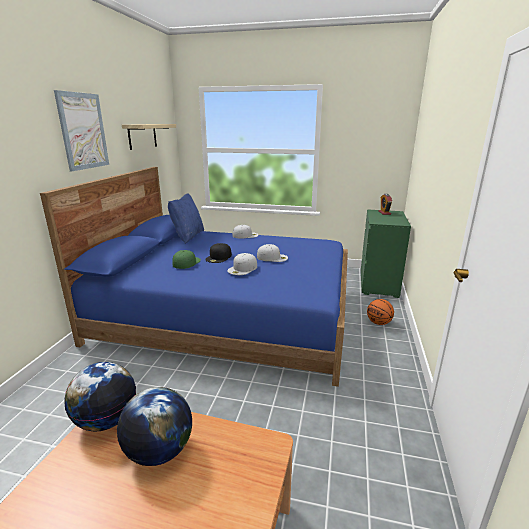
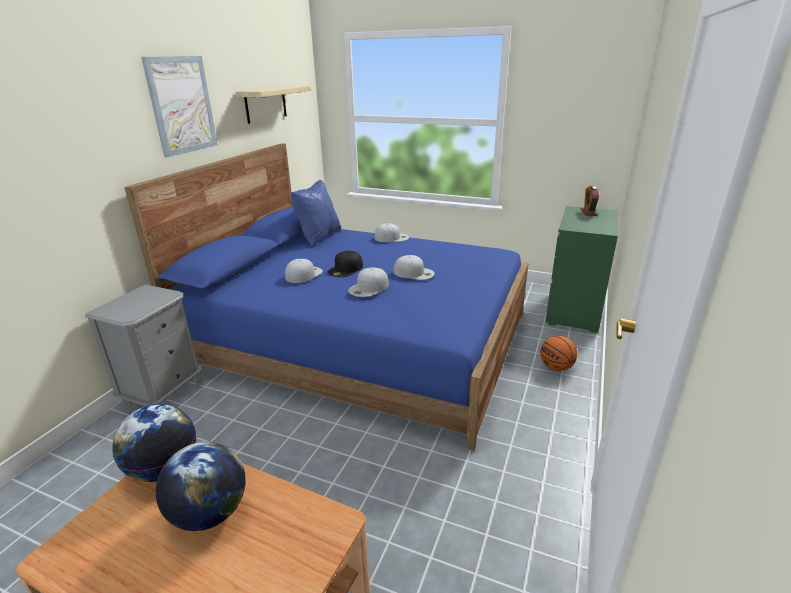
camera: 10 degrees right, 5 degrees up
green cap [172,250,201,269] -> white cap [285,259,323,283]
none -> grey nightstand [85,284,202,408]

